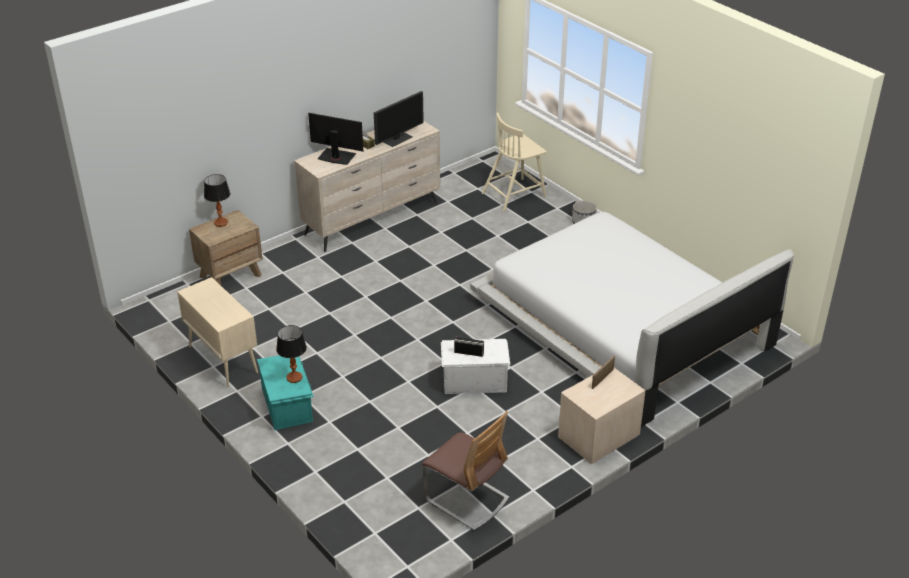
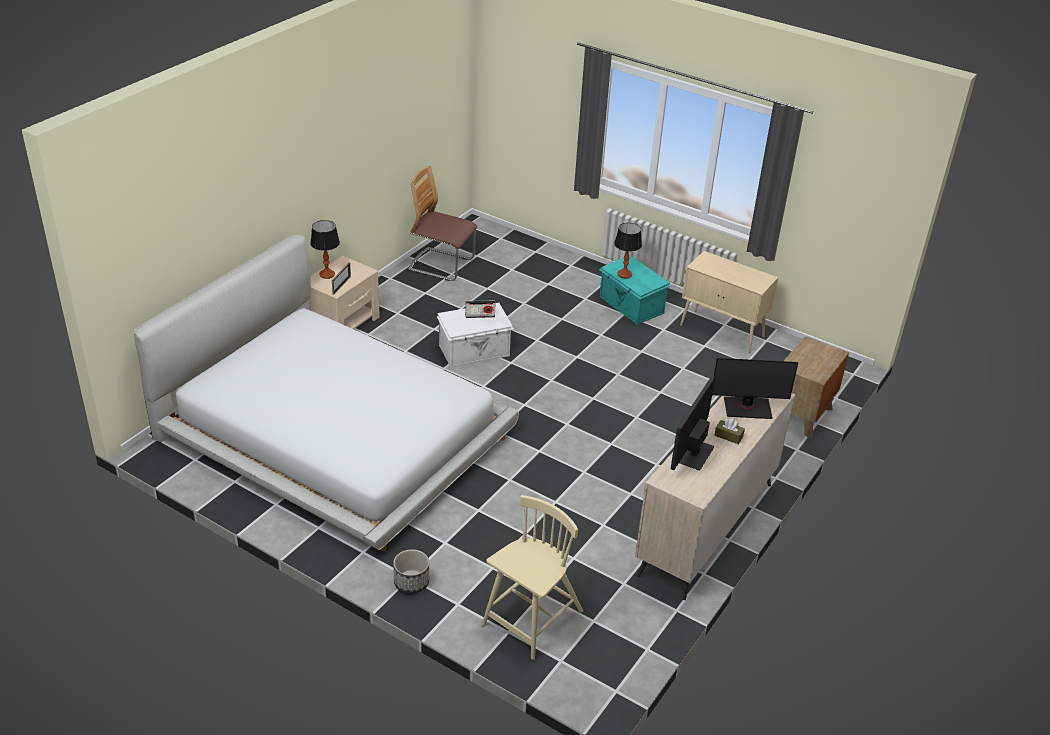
camera: 160 degrees right, 0 degrees up
table lamp [204,174,231,227] -> table lamp moved to [310,220,340,279]

